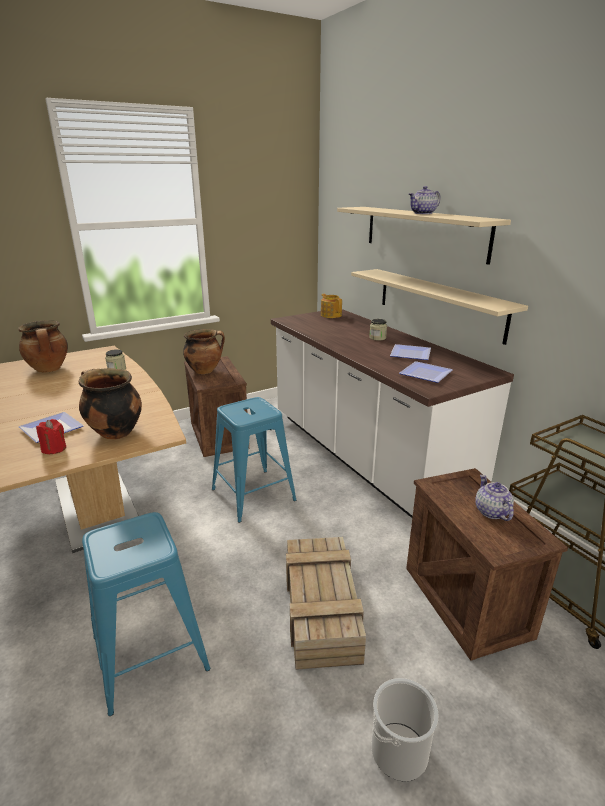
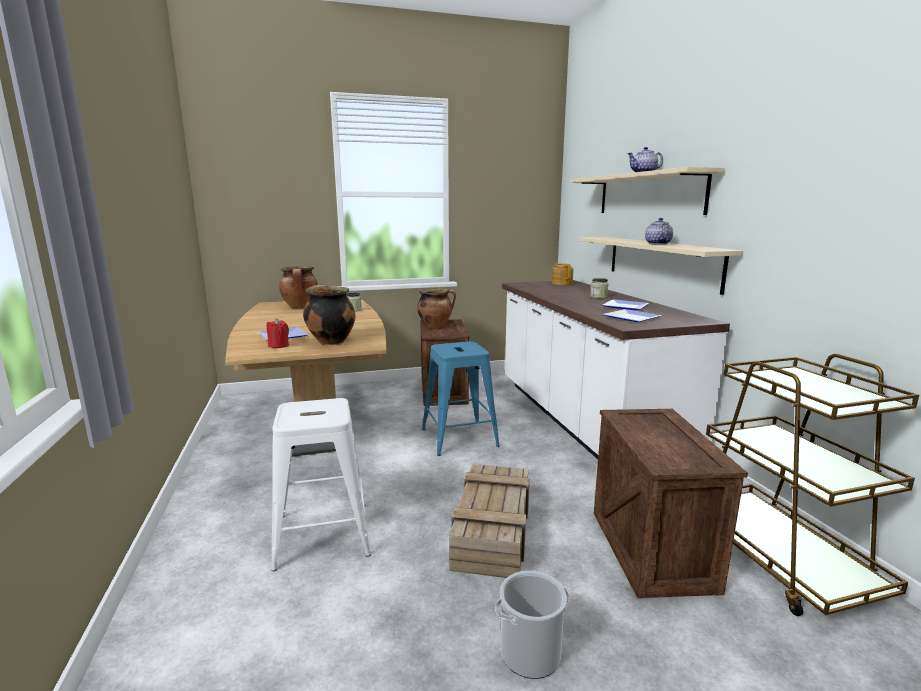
camera: 15 degrees right, 10 degrees down
blue stool [82,512,210,716] -> white stool [271,398,371,571]
teapot [475,475,514,521] -> teapot moved to [645,218,673,245]

